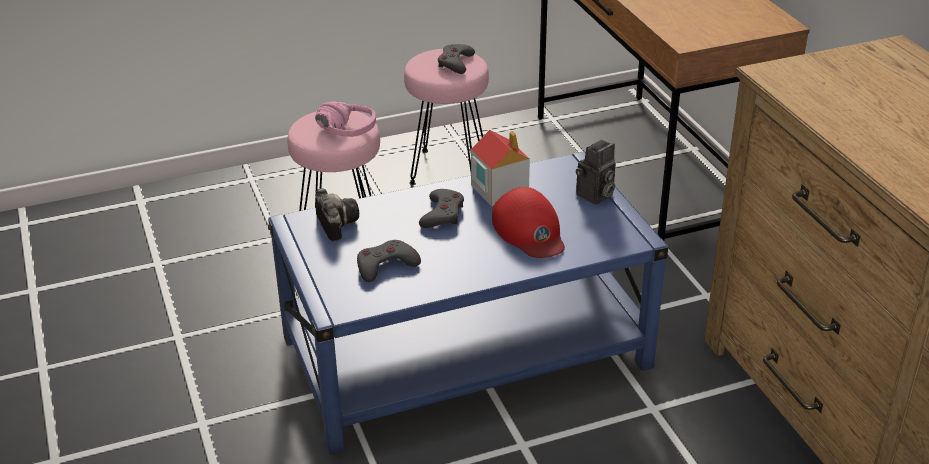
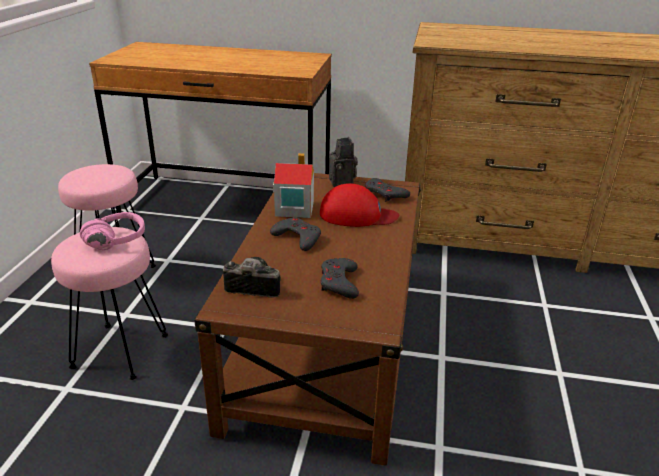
camera: 60 degrees left, 5 degrees down
blue coffee table [268,151,668,455] -> brown coffee table [194,173,421,466]
grey game controller [438,44,475,74] -> grey game controller moved to [365,178,410,202]

